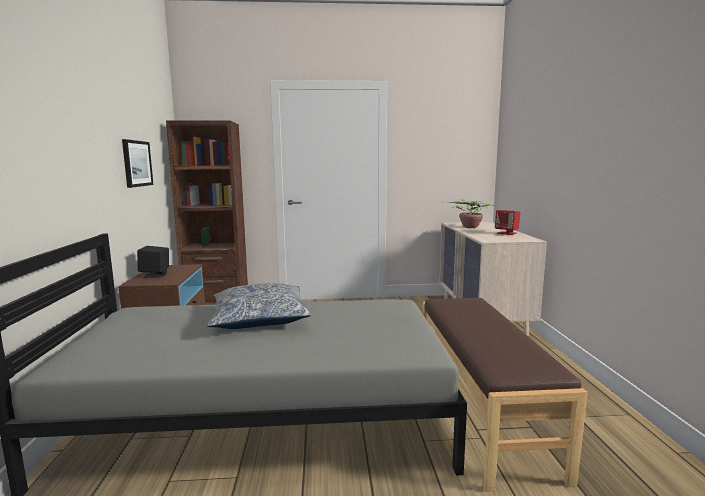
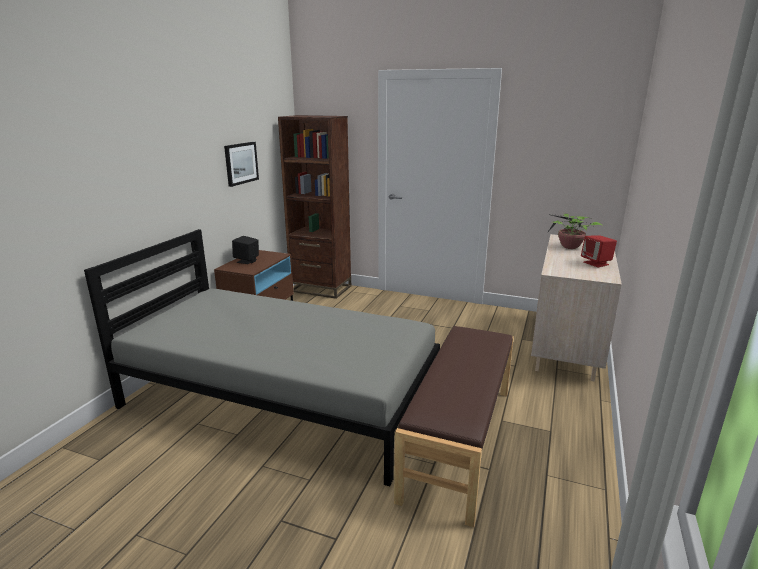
camera: 25 degrees right, 10 degrees up
pillow [207,283,311,329] -> none

